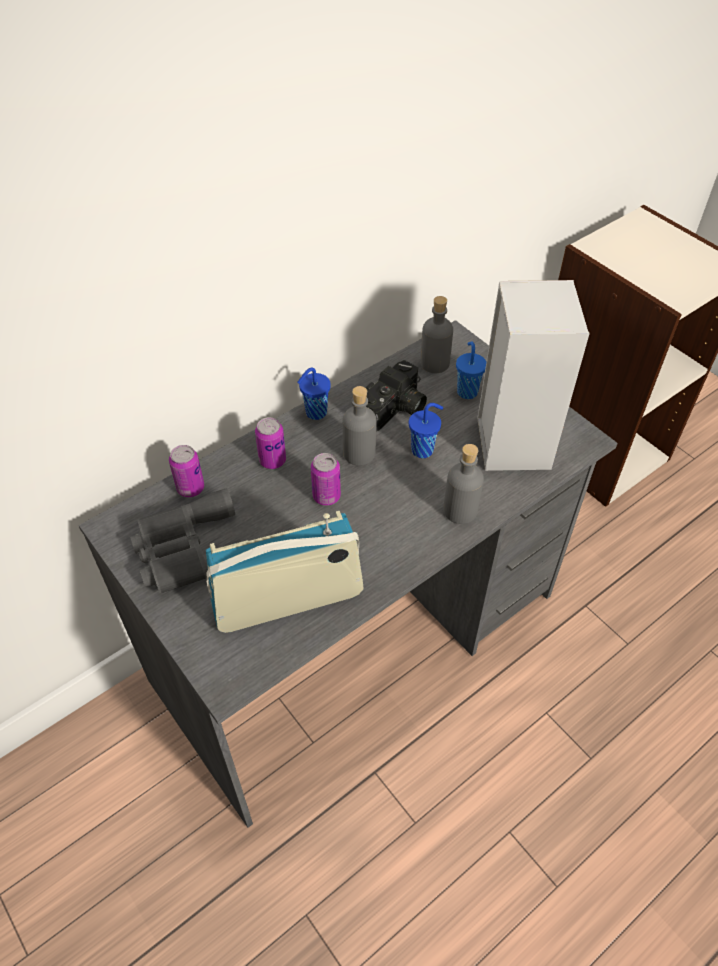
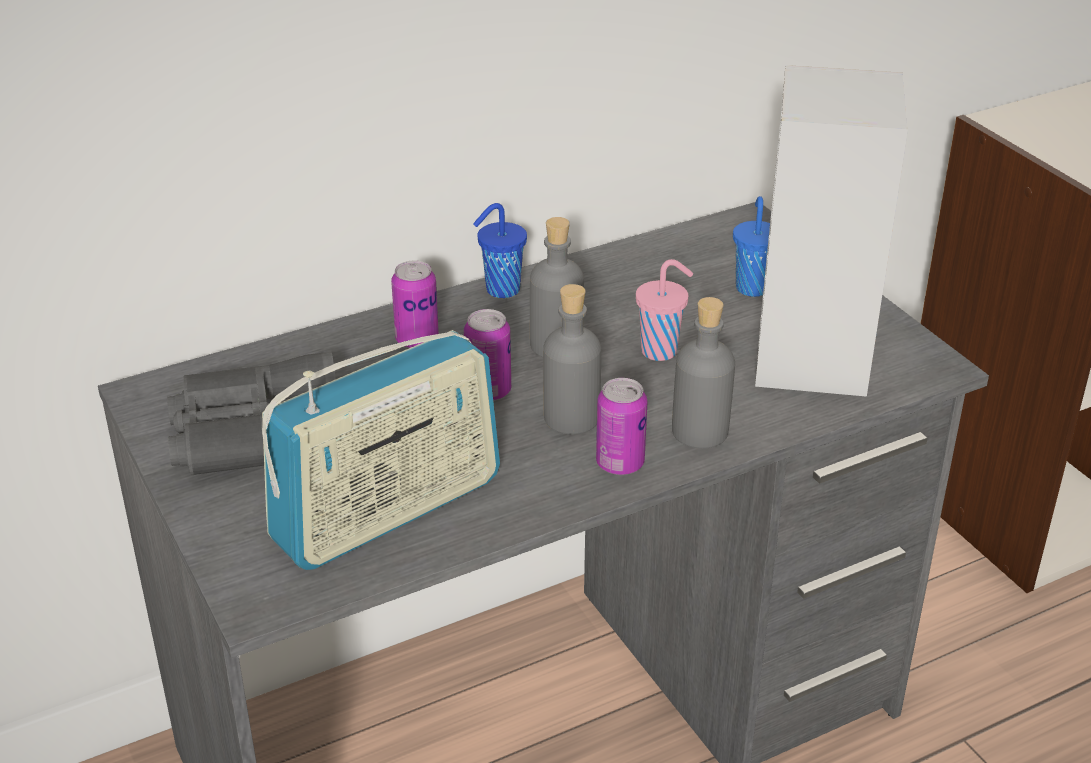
camera: 10 degrees right, 15 degrees down
can [169,445,204,497] -> can moved to [596,378,648,475]
radio [206,511,364,633] -> radio turned 150 degrees clockwise [262,330,500,570]
camera [366,360,427,431] -> none
blue cup [409,403,443,458] -> pink cup [636,259,693,361]
grey bottle [420,296,453,373] -> grey bottle moved to [543,284,601,434]

